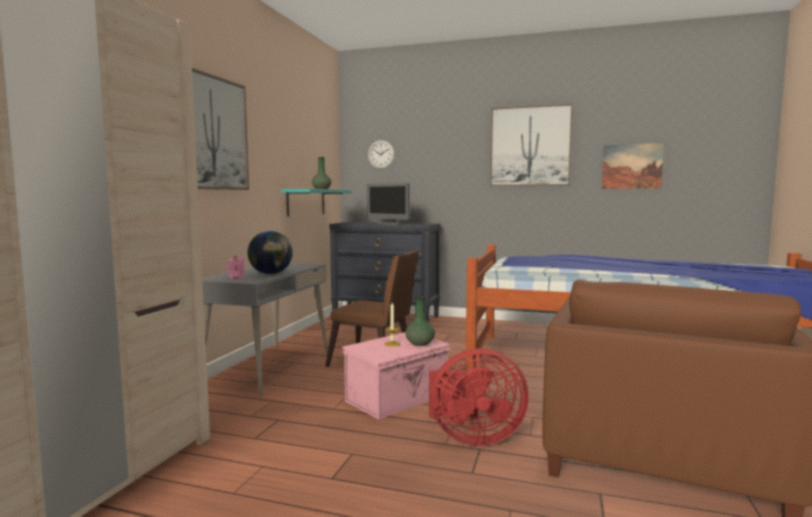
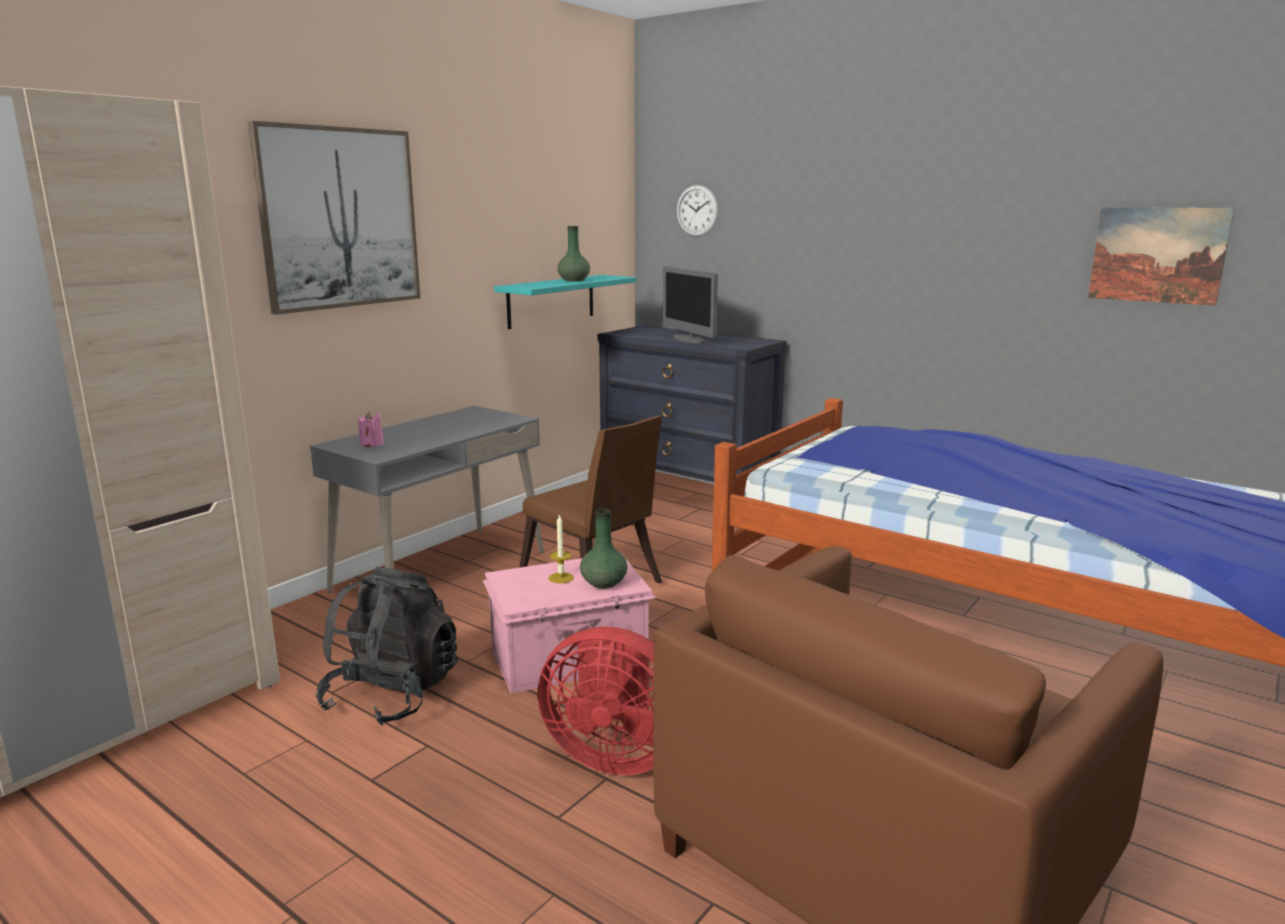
camera: 20 degrees right, 10 degrees up
globe [248,231,293,274] -> none
picture [490,103,573,186] -> none
none -> black backpack [316,567,458,726]

